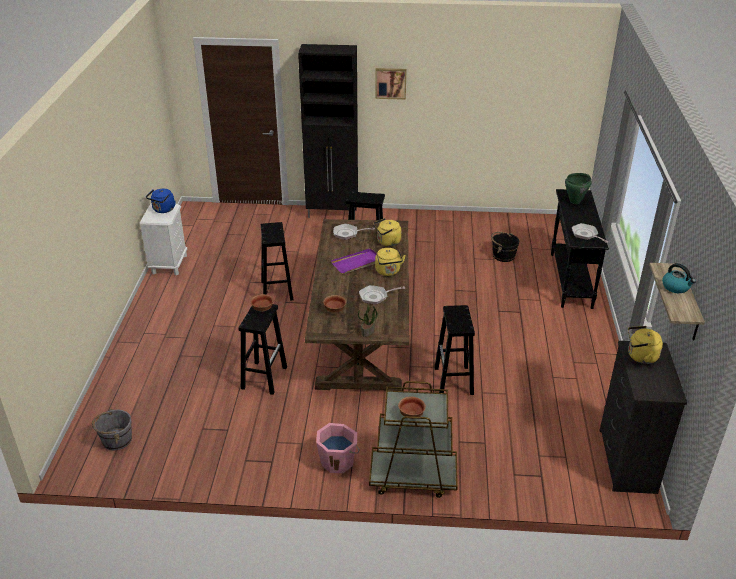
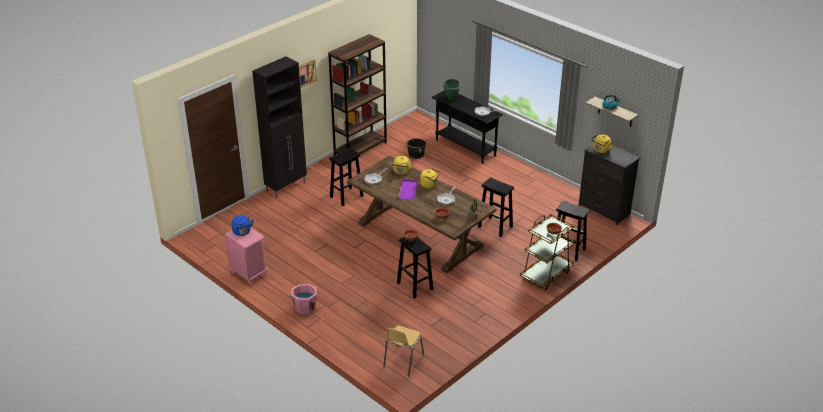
camera: 50 degrees left, 0 degrees up
grey bucket [92,409,132,450] -> yellow chair [383,326,424,377]
white nightstand [140,203,187,275] -> pink nightstand [224,228,267,285]
black stool [261,222,293,301] -> black stool moved to [556,201,590,262]
pink bucket [316,423,360,473] -> pink bucket moved to [289,284,320,315]
none -> brown bookcase [328,34,387,155]

